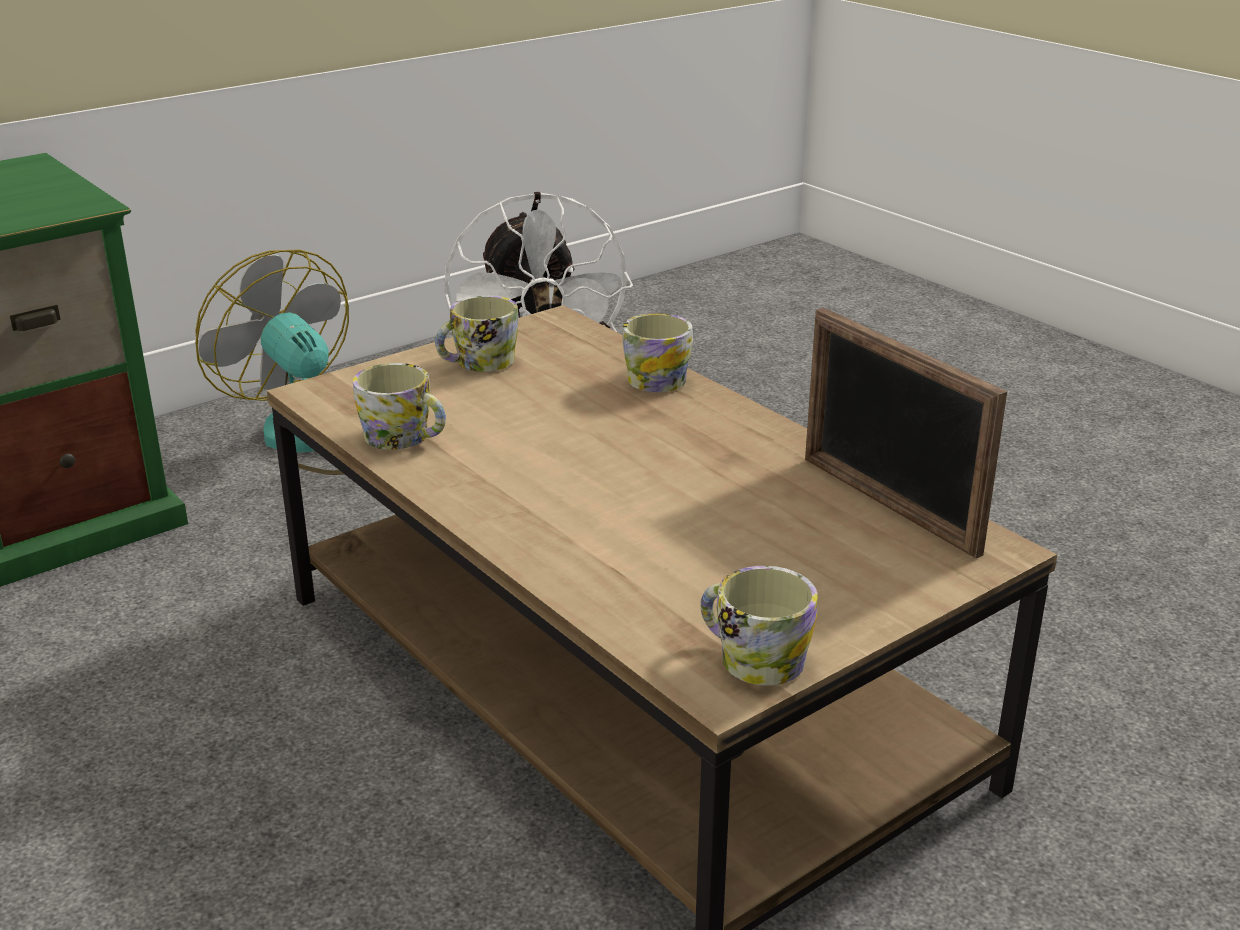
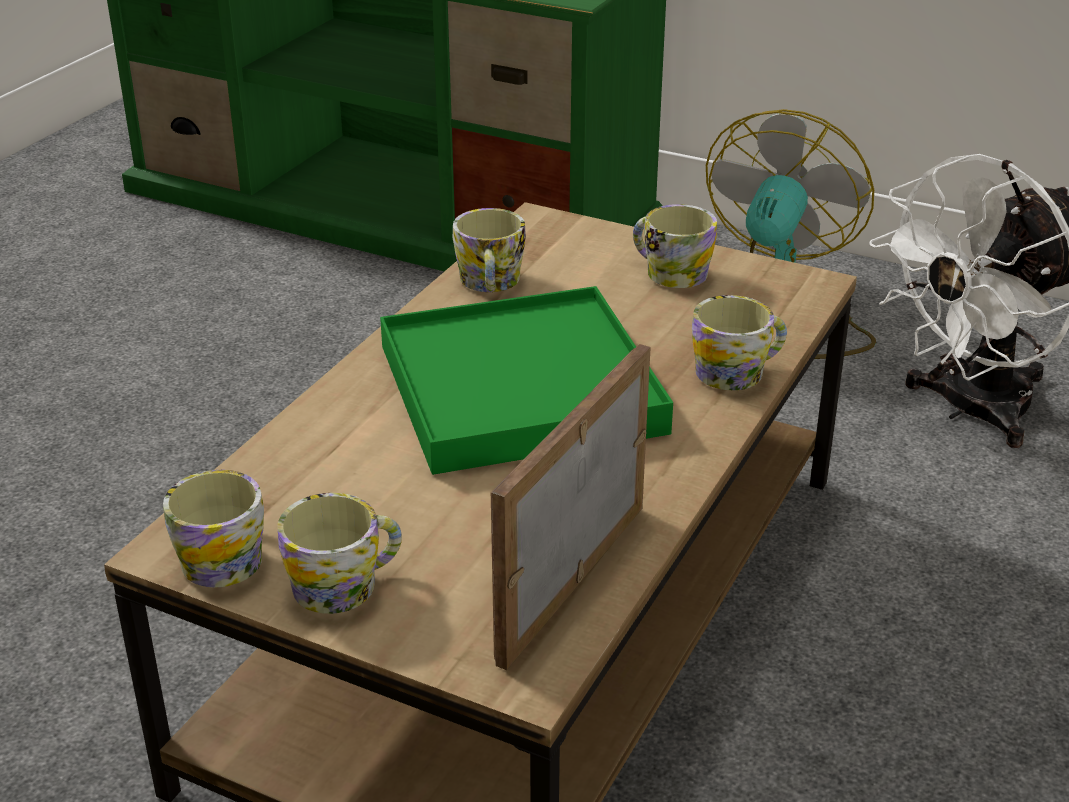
camera: 65 degrees right, 5 degrees up
none -> mug [277,493,402,614]
none -> green tray [380,286,673,475]

